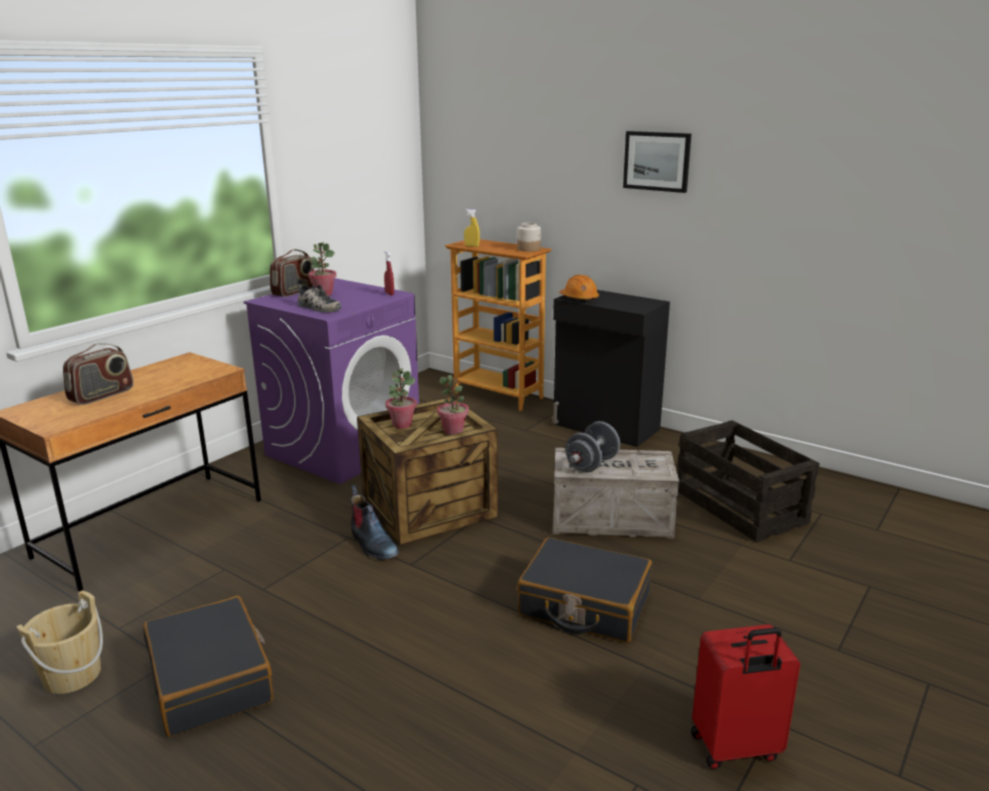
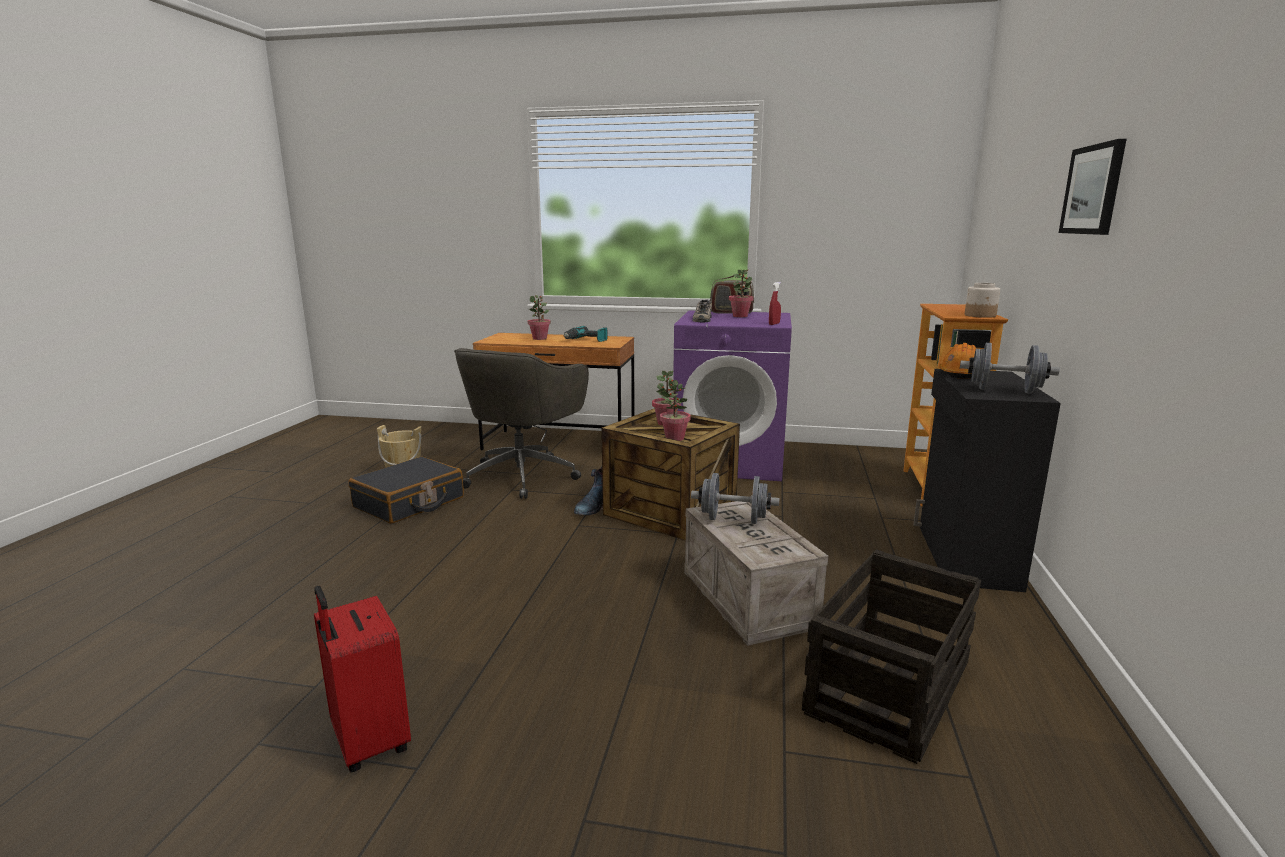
camera: 65 degrees right, 5 degrees down
radio [63,343,133,405] -> potted plant [528,295,551,340]
yellow spray bottle [464,209,480,247] -> none
black suitcase [517,537,652,643] -> none
none -> grey office chair [454,348,589,499]
none -> power drill [564,326,608,342]
none -> grey dumbbell [960,343,1060,394]

